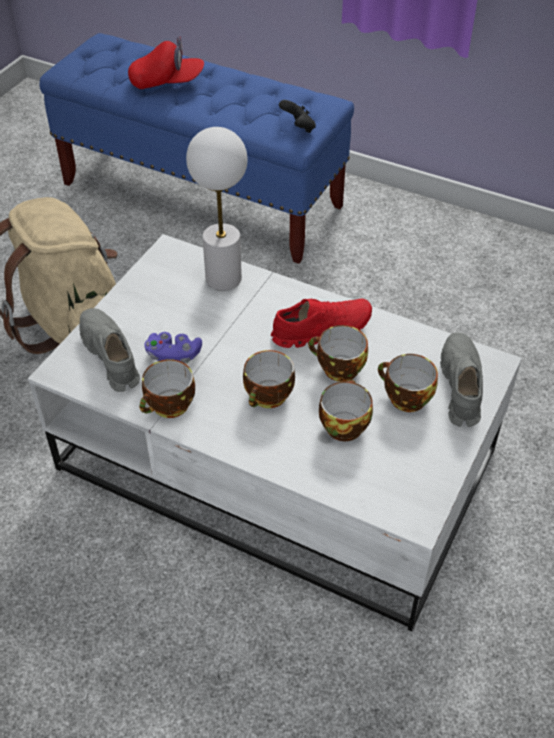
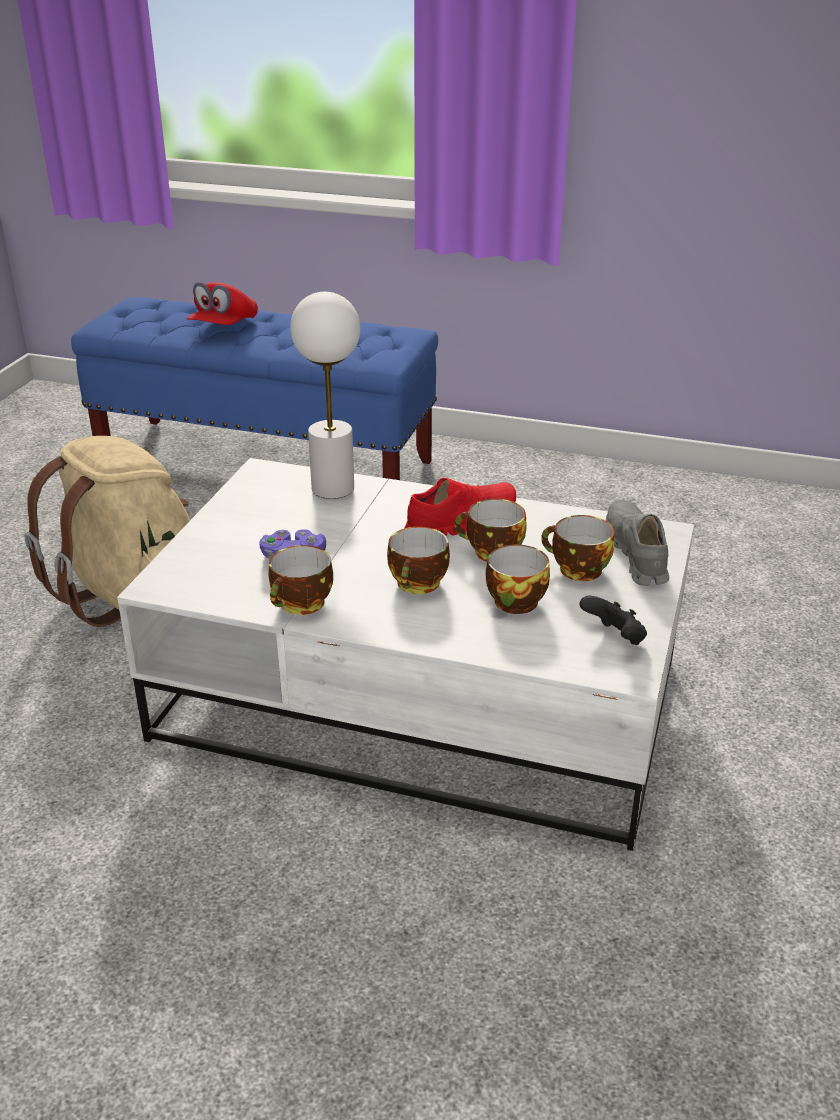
camera: 10 degrees left, 15 degrees down
grey shoe [79,308,140,392] -> none
red cap [128,36,204,89] -> red cap turned 120 degrees clockwise [186,282,258,325]
black game controller [279,100,316,133] -> black game controller moved to [579,596,647,645]

